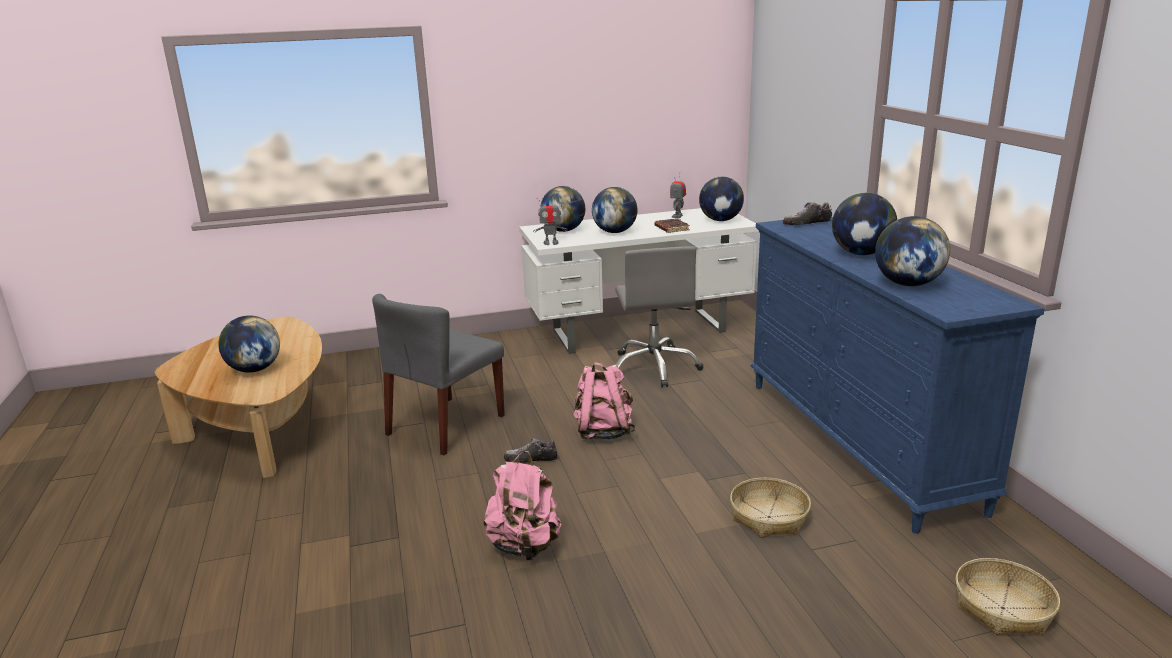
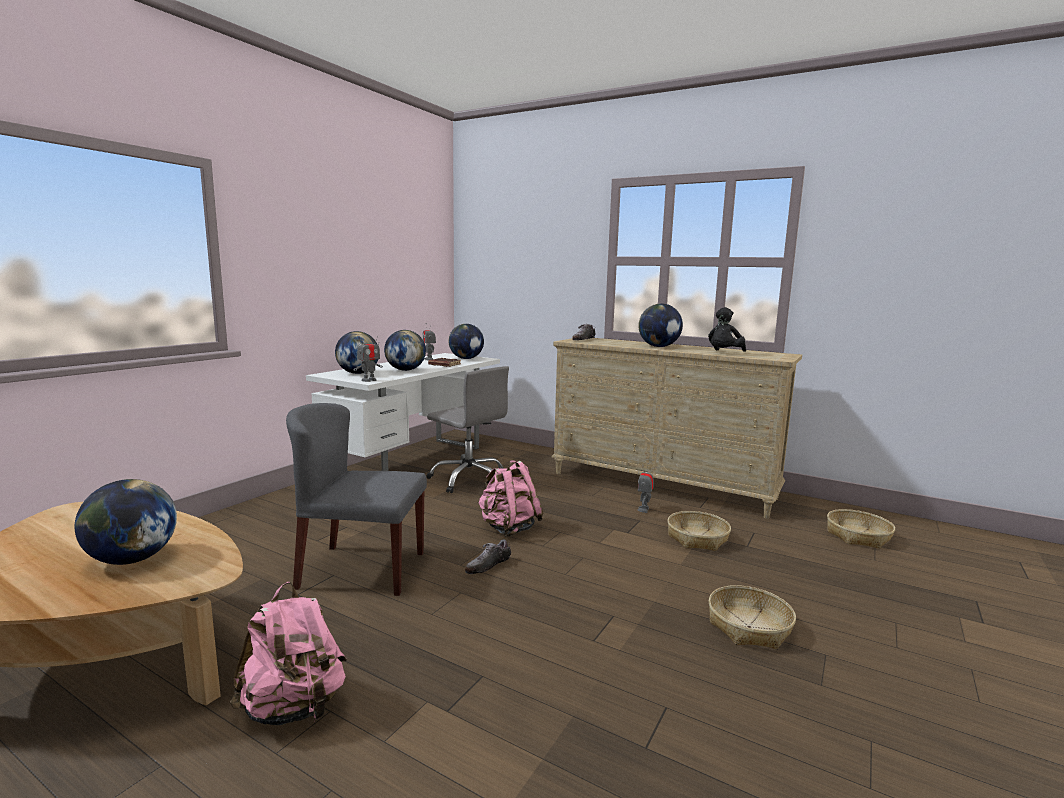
camera: 45 degrees left, 10 degrees down
grey chair [372,294,505,455] -> grey chair turned 105 degrees clockwise [286,403,427,596]
pink backpack [483,451,561,560] -> pink backpack moved to [230,582,347,725]
blue dresser [750,217,1045,534] -> beige dresser [551,338,802,519]
globe [875,216,950,286] -> black plush toy [708,307,746,352]
none -> toy robot [637,463,654,513]
none -> basket [709,585,796,649]

